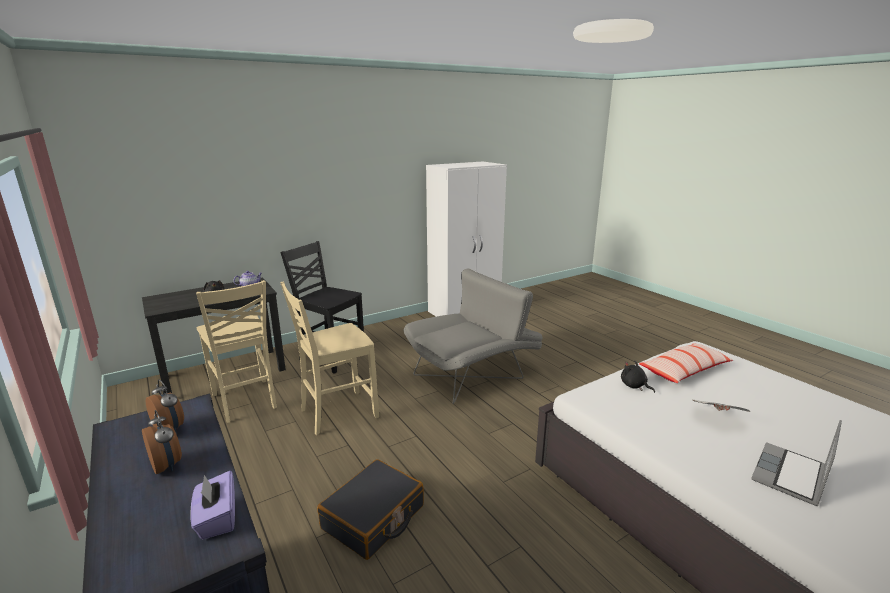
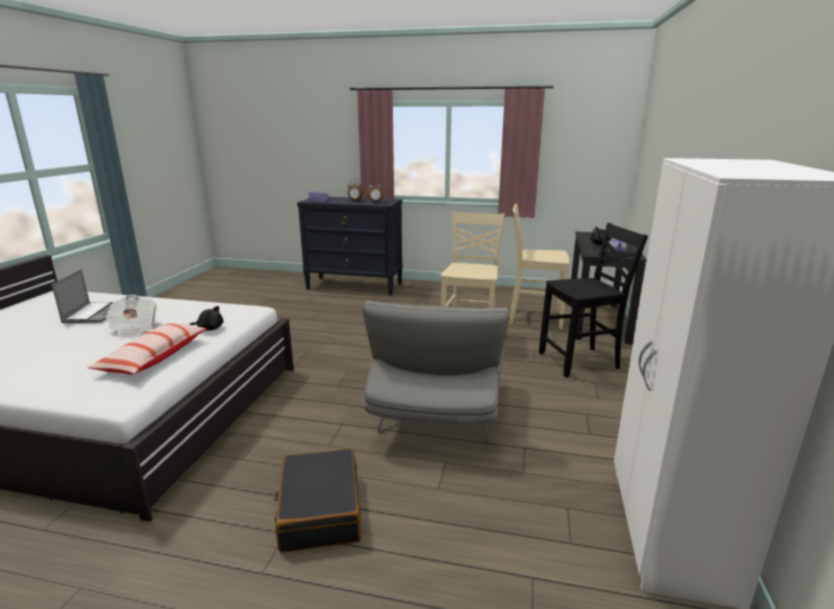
camera: 135 degrees right, 0 degrees up
black suitcase [317,459,424,560] -> black suitcase moved to [274,448,361,553]

